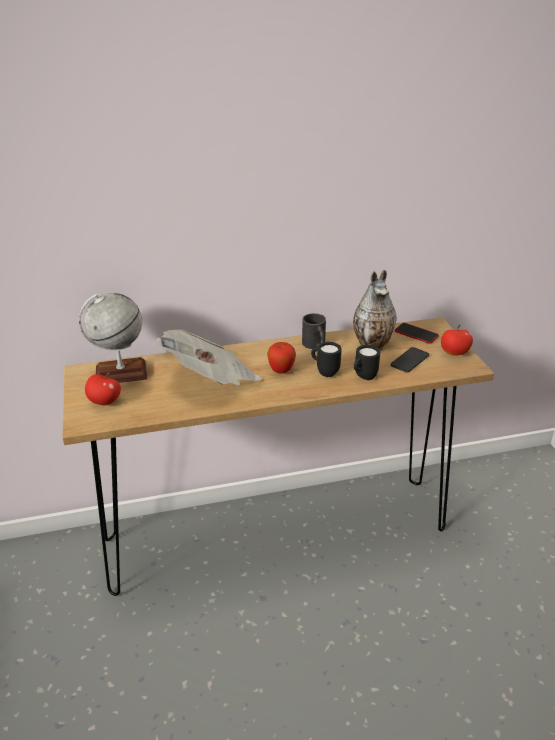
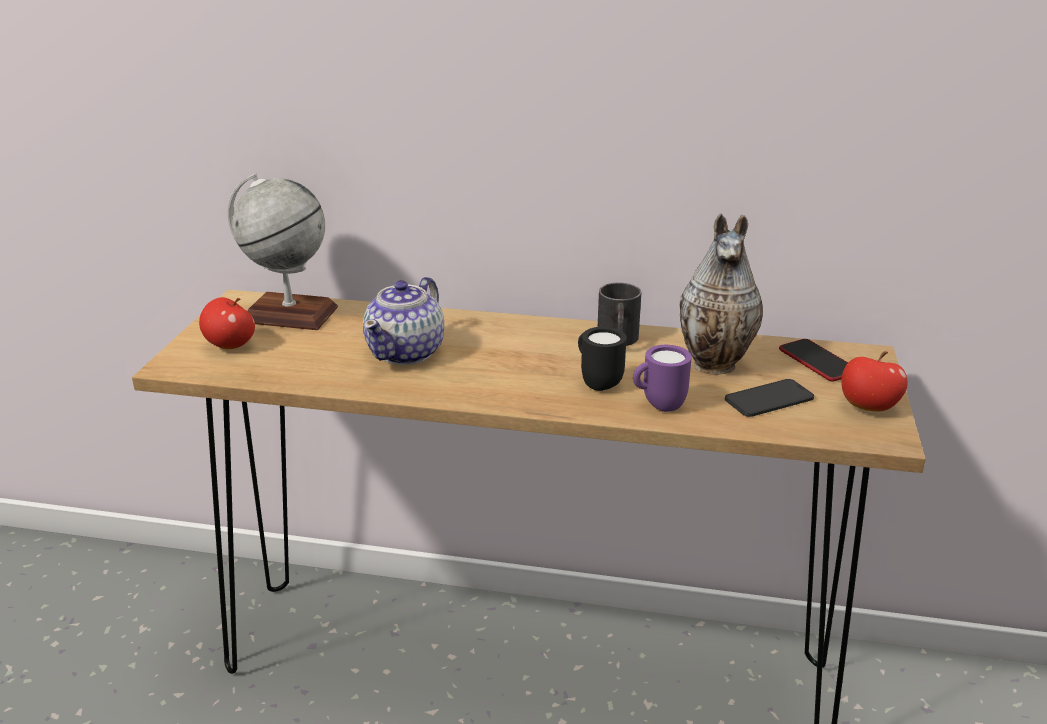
camera: 25 degrees right, 5 degrees down
newspaper [155,329,262,385] -> teapot [363,277,444,365]
apple [267,342,296,374] -> none
black mug [354,345,380,380] -> purple mug [633,345,692,412]

